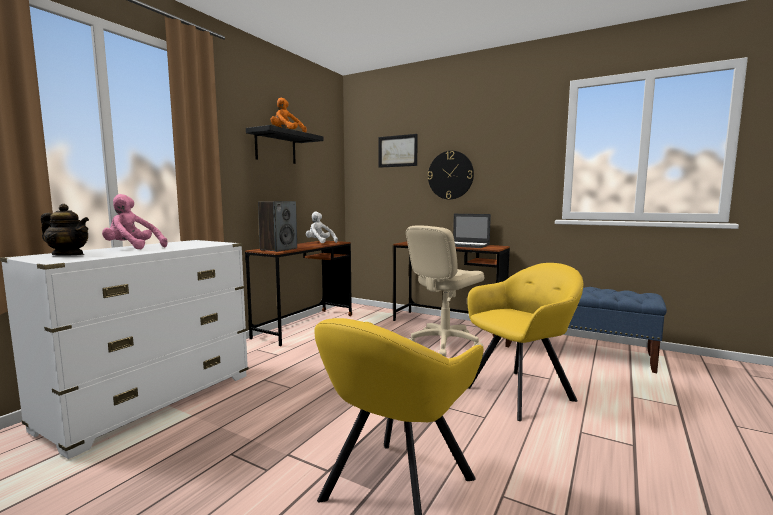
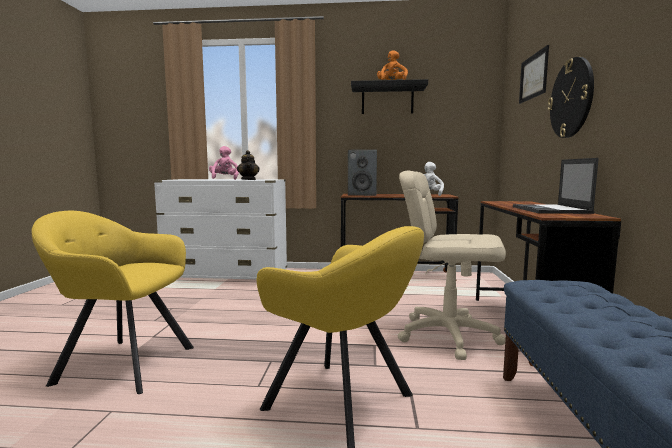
camera: 65 degrees right, 0 degrees up
teapot [41,204,89,255] -> teapot moved to [237,150,260,180]

